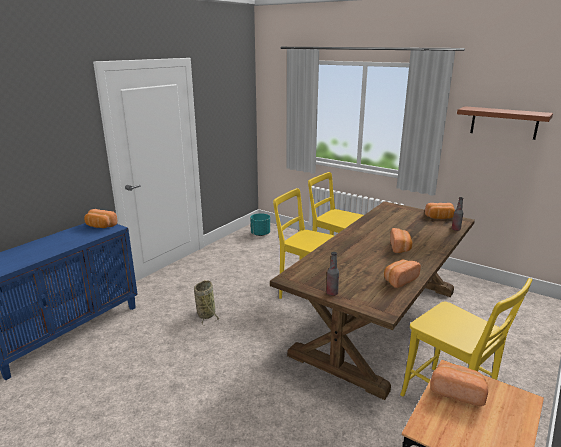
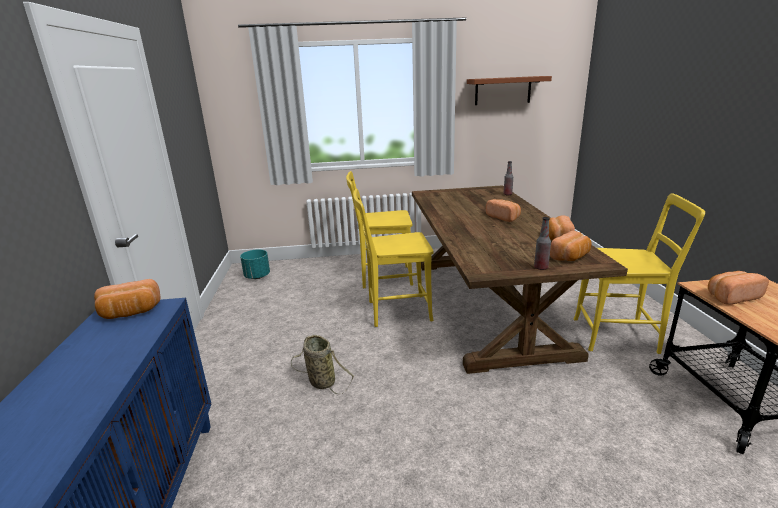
camera: 40 degrees left, 0 degrees up
bread [425,203,455,219] -> bread moved to [550,230,592,261]

